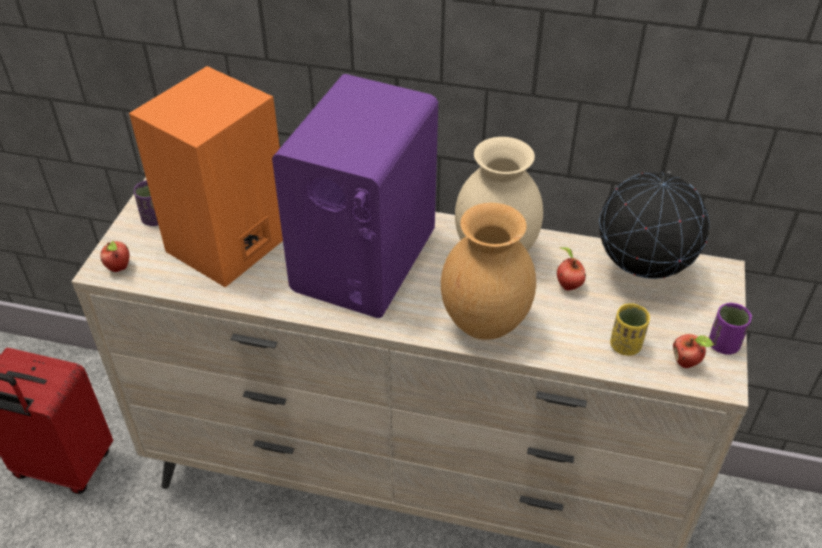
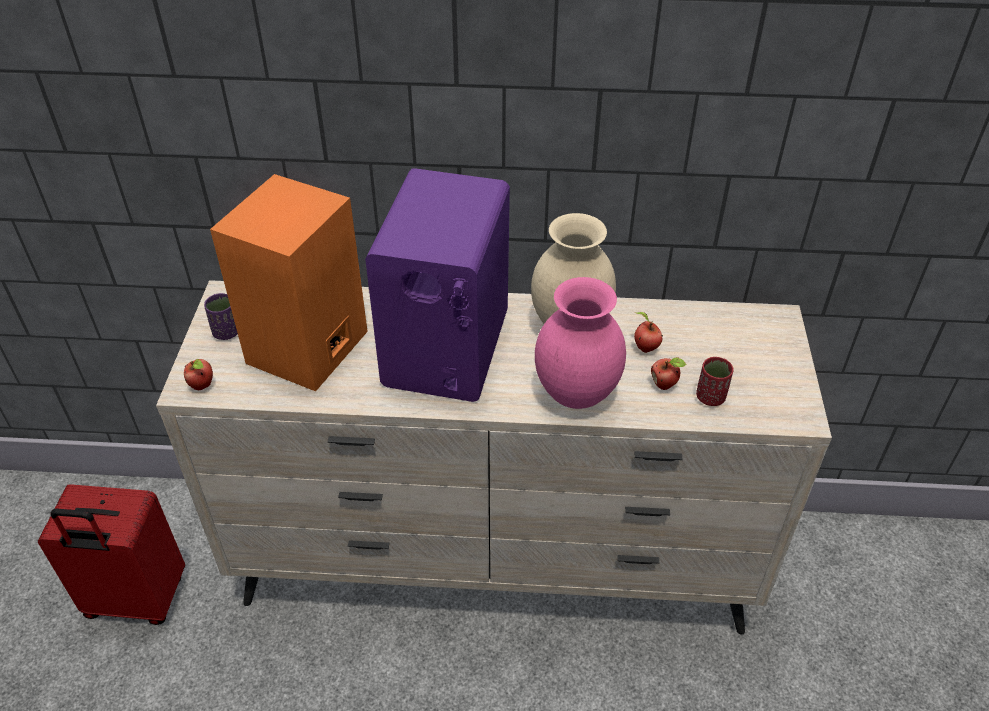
camera: 10 degrees left, 0 degrees up
brown vase [441,203,536,340] -> pink vase [535,277,626,409]
globe [599,171,709,279] -> none
yellow cup [610,303,650,356] -> red cup [696,357,733,406]
apple [673,334,714,368] -> apple moved to [651,357,687,390]
purple cup [709,303,752,355] -> none

